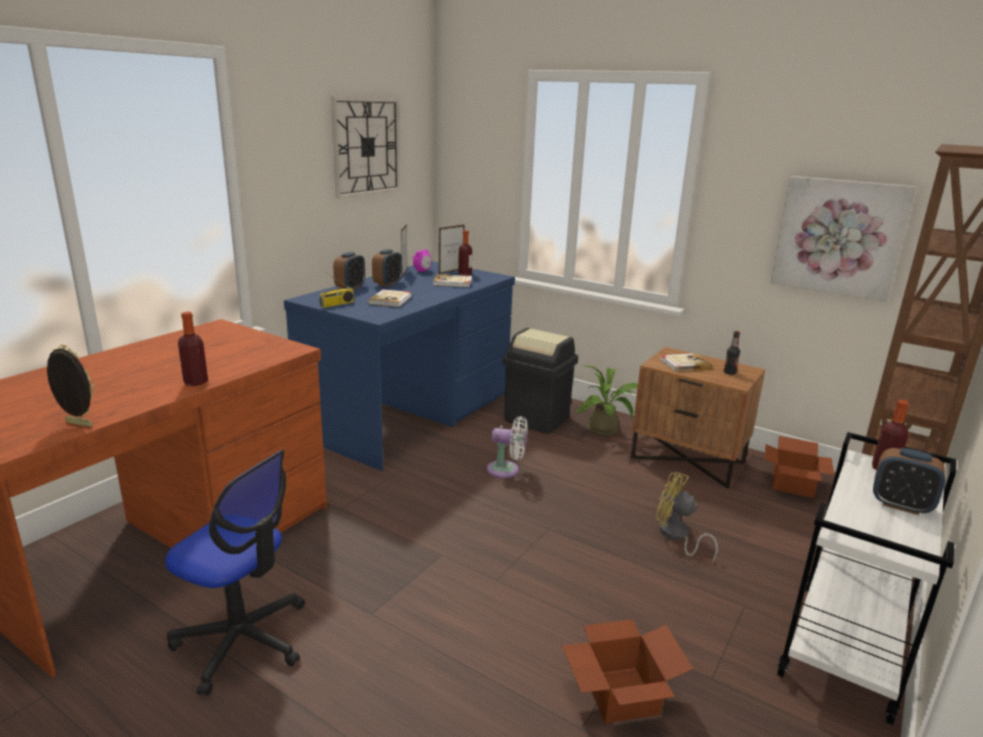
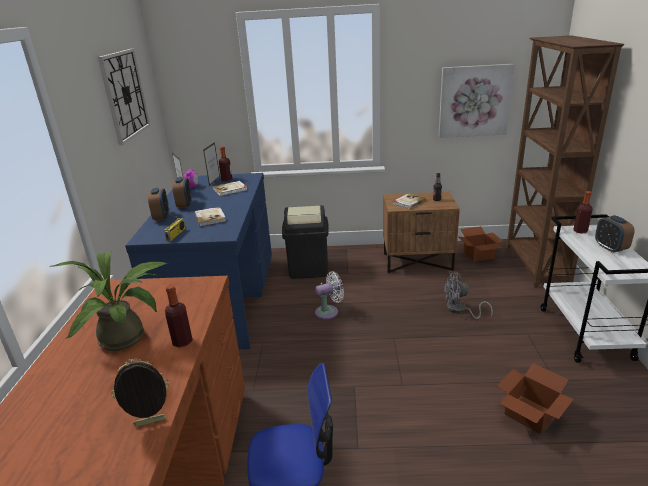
camera: 30 degrees left, 5 degrees up
potted plant [576,365,638,436] -> potted plant moved to [50,251,168,351]
yellow fan [656,472,718,563] -> grey fan [444,272,493,319]
alarm clock [873,448,945,515] -> alarm clock turned 75 degrees clockwise [595,215,635,253]

